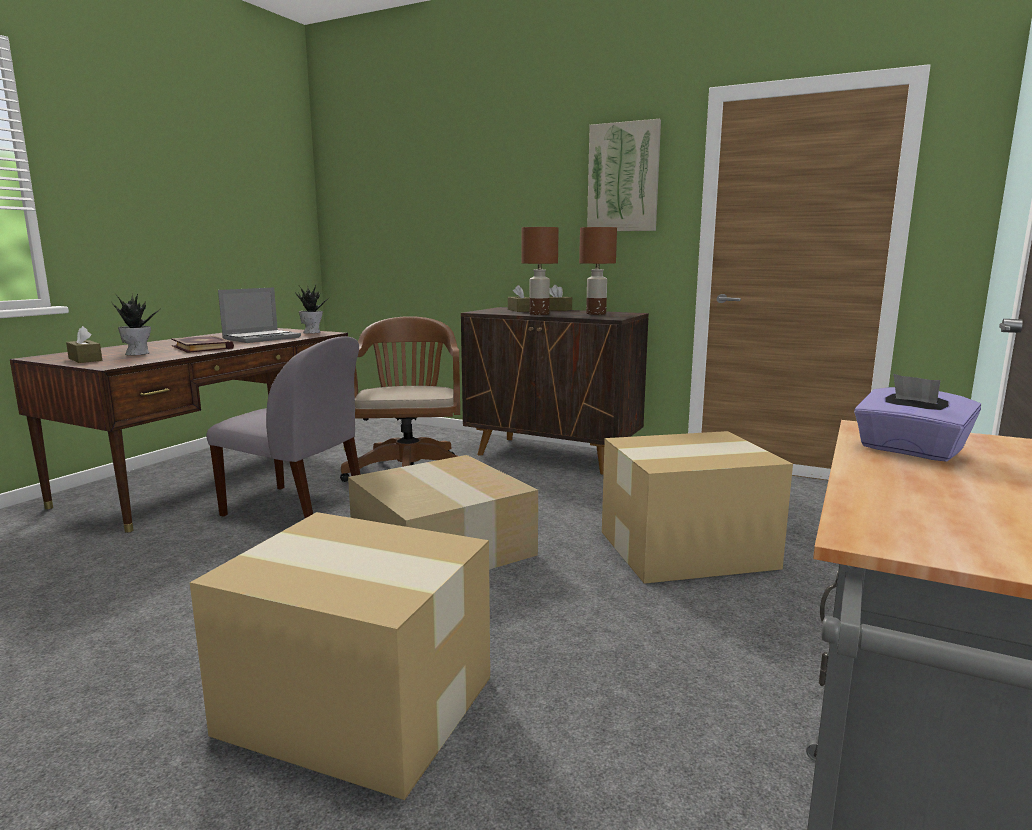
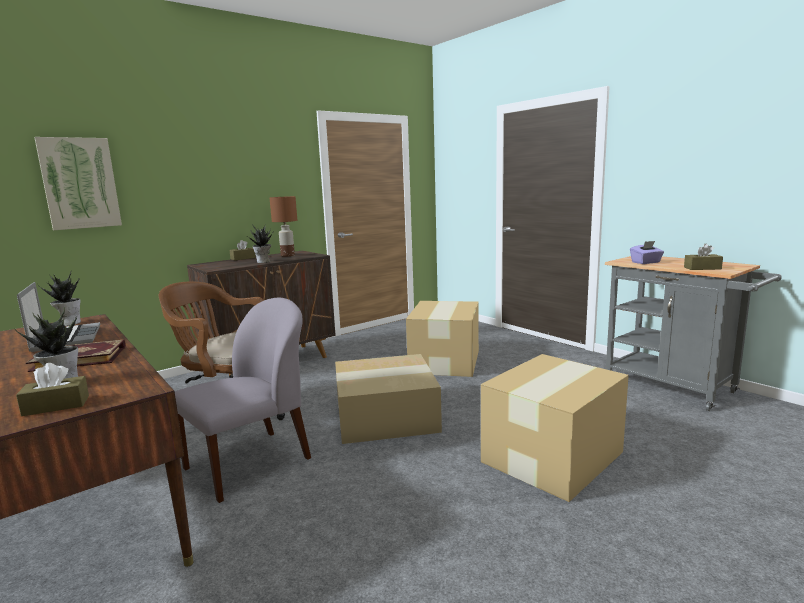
camera: 65 degrees left, 0 degrees up
brown tissue box [508,285,529,312] -> brown tissue box moved to [684,244,723,270]
brown table lamp [521,227,559,315] -> potted plant [248,225,274,263]
picture [587,119,661,231] -> picture moved to [34,137,122,230]

